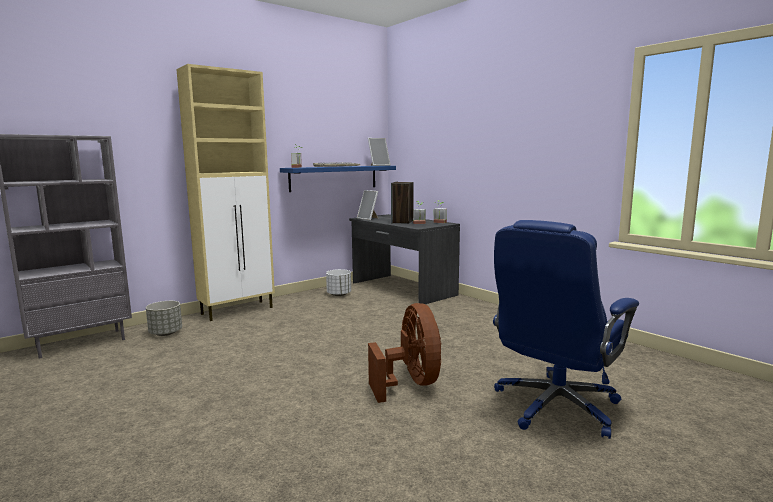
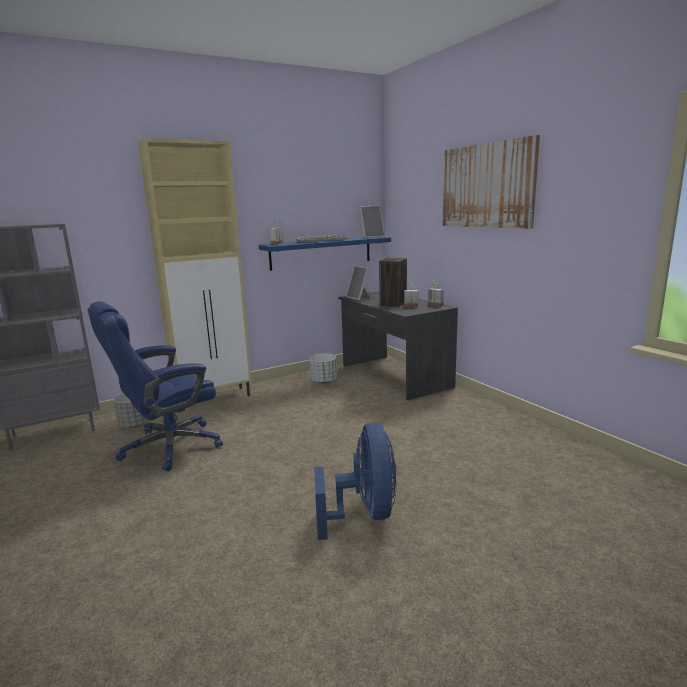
camera: 10 degrees right, 5 degrees up
brown fan [368,303,442,403] -> blue fan [314,423,397,540]
blue office chair [493,220,639,439] -> blue office chair moved to [88,301,223,471]
none -> picture [443,135,540,229]

